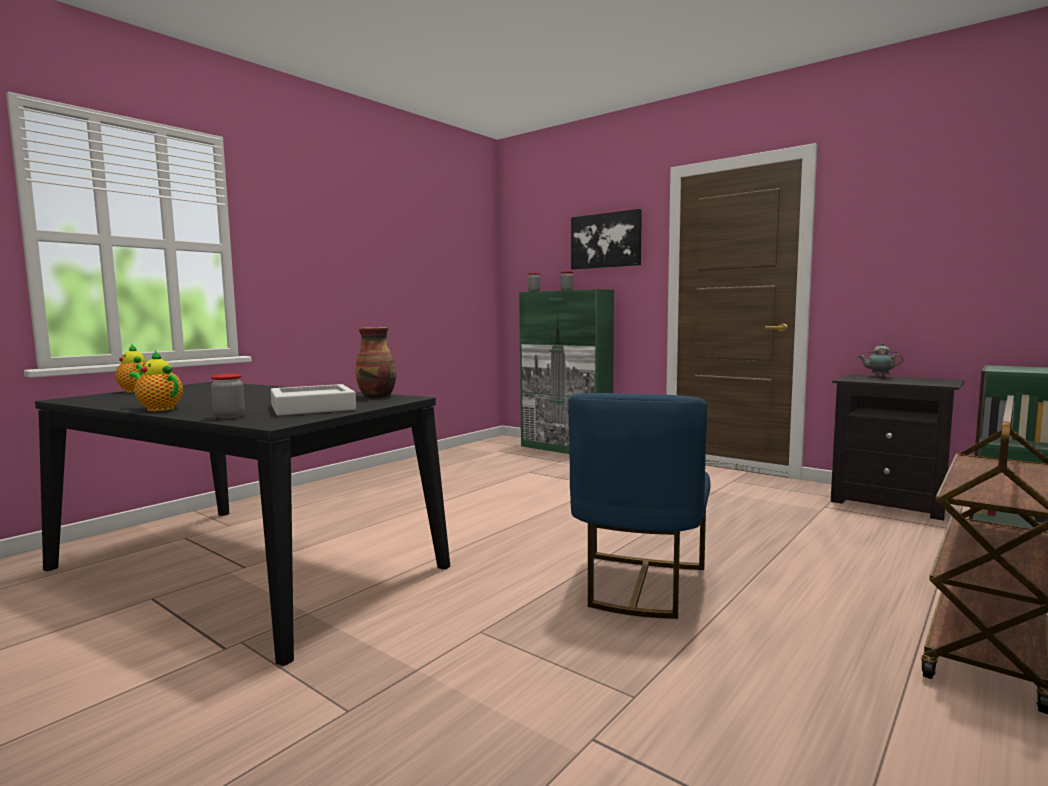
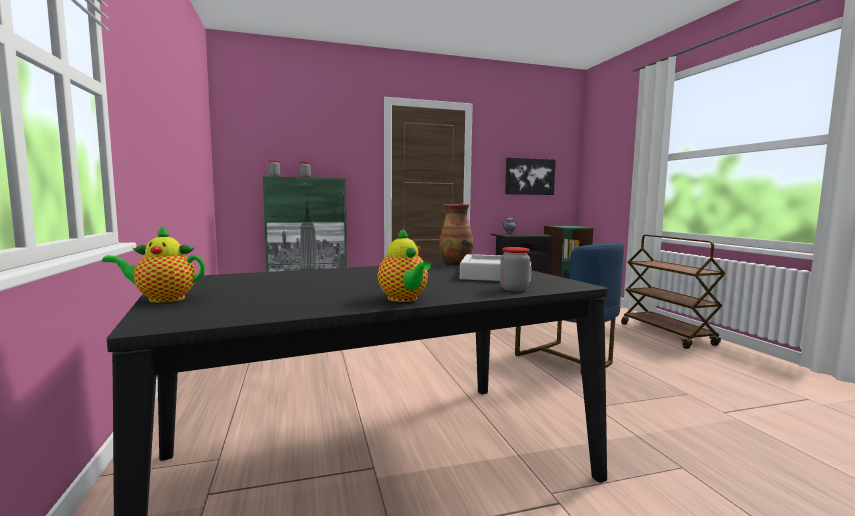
camera: 55 degrees left, 0 degrees up
teapot [129,350,183,411] -> teapot turned 90 degrees counterclockwise [378,227,431,302]
picture [571,209,642,270] -> picture moved to [505,158,556,195]

